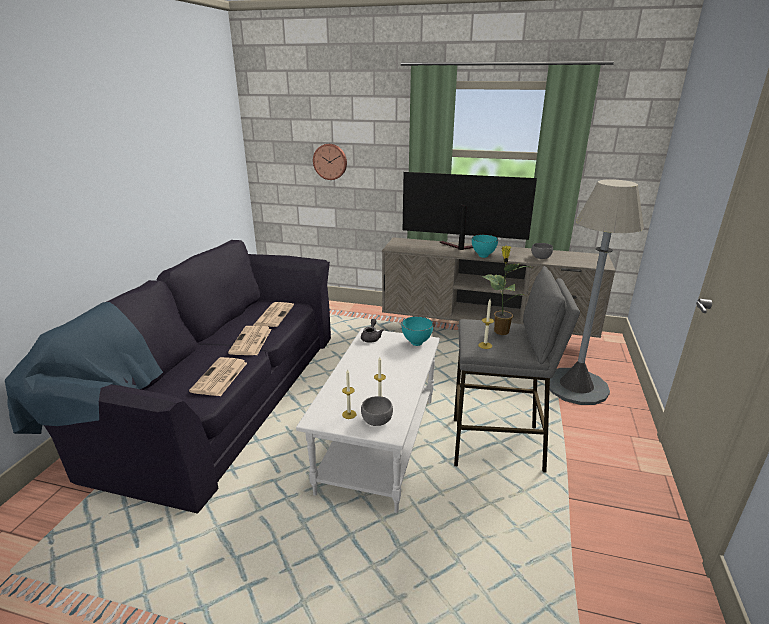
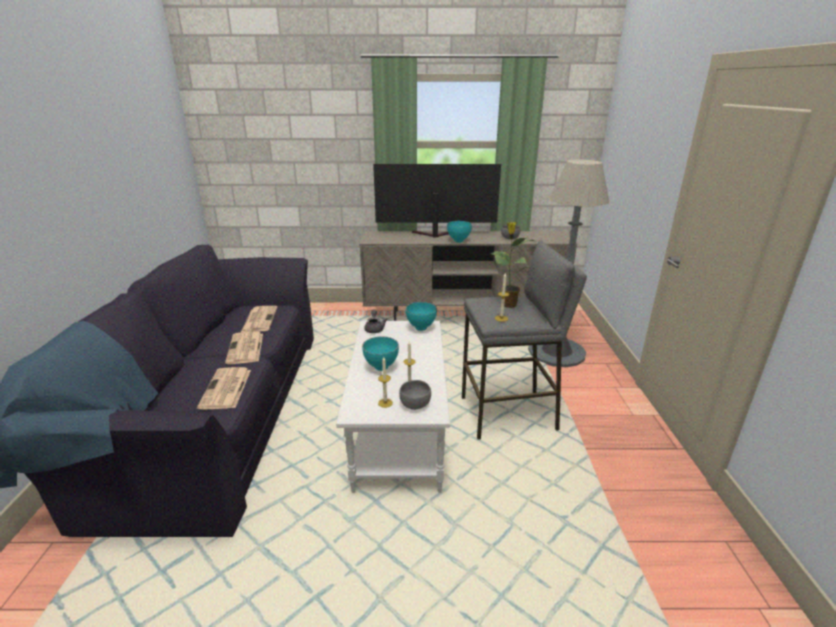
camera: 15 degrees left, 0 degrees up
wall clock [313,144,347,180] -> none
none -> turquoise bowl [362,337,399,371]

